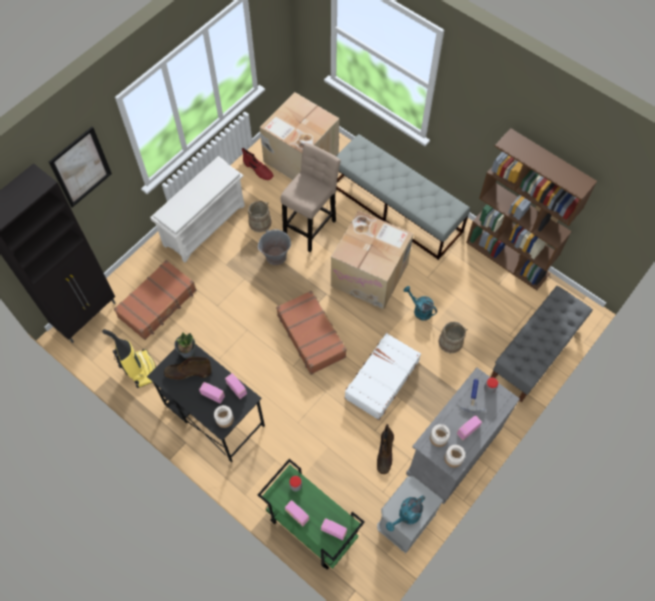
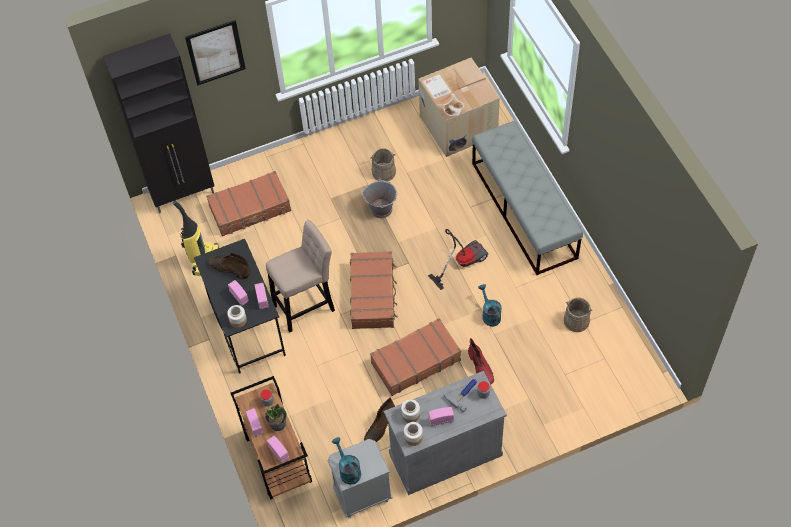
camera: 30 degrees right, 5 degrees down
white shoe rack [150,156,245,263] -> none
potted plant [174,332,195,358] -> potted plant moved to [265,404,287,431]
red boot [242,148,274,180] -> red boot moved to [468,338,494,384]
green cart [258,459,365,570] -> brown cart [230,376,312,500]
beige stool [281,143,341,252] -> beige stool moved to [266,220,335,332]
cardboard box [331,210,413,310] -> vacuum cleaner [428,229,488,290]
white suitcase [345,333,421,420] -> brown suitcase [370,318,461,396]
turquoise watering can [386,495,425,531] -> turquoise watering can turned 75 degrees clockwise [332,437,361,484]
beige bucket [438,321,468,353] -> beige bucket moved to [564,298,592,332]
brown bookcase [466,128,597,290] -> none
grey bench [491,286,593,402] -> none

